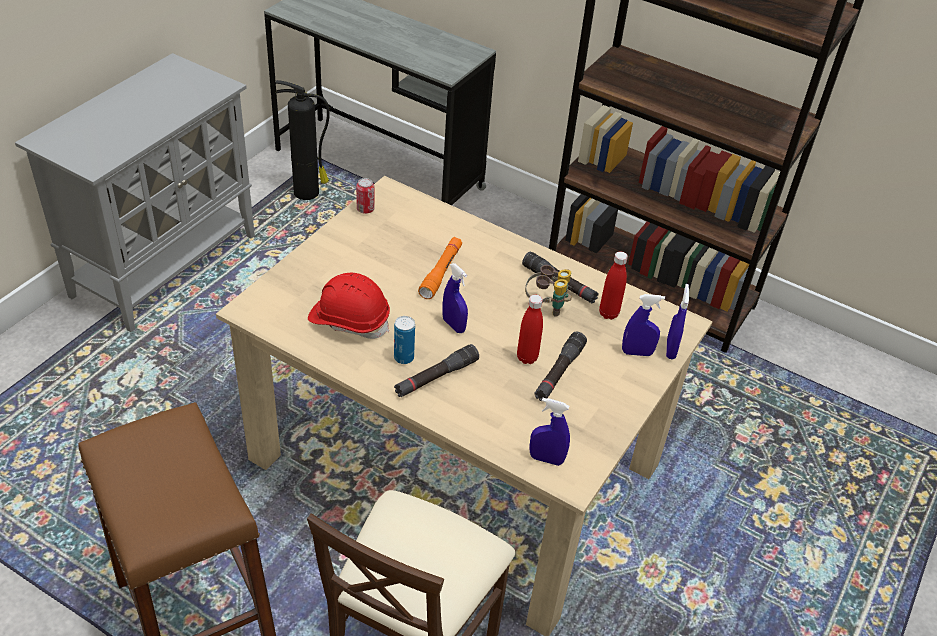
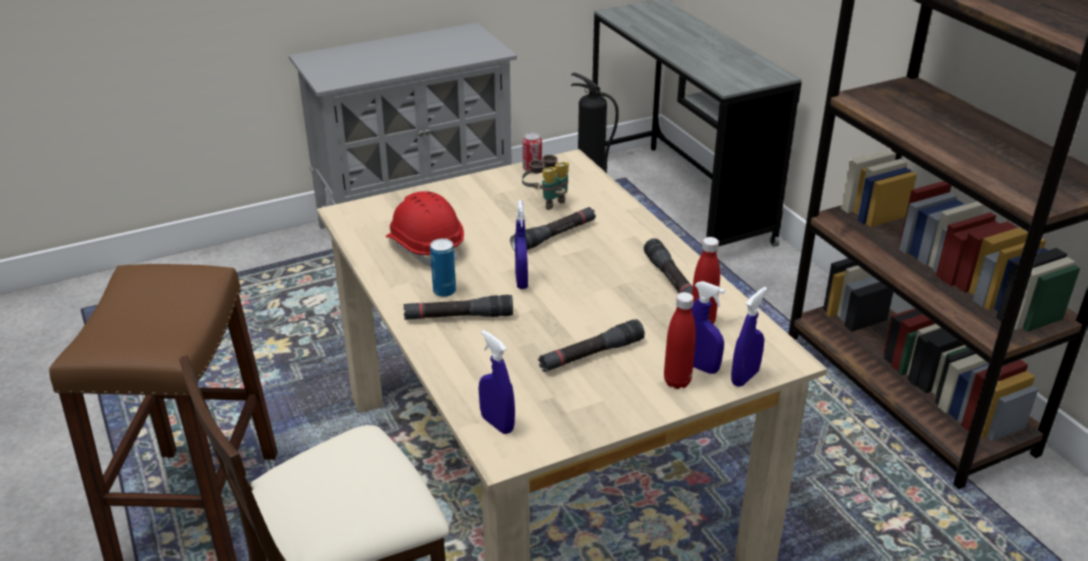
camera: 35 degrees right, 10 degrees down
orange flashlight [418,237,462,299] -> black flashlight [510,207,596,251]
red bottle [517,295,543,364] -> red bottle moved to [664,292,696,389]
binoculars [525,265,572,317] -> binoculars moved to [522,155,569,210]

